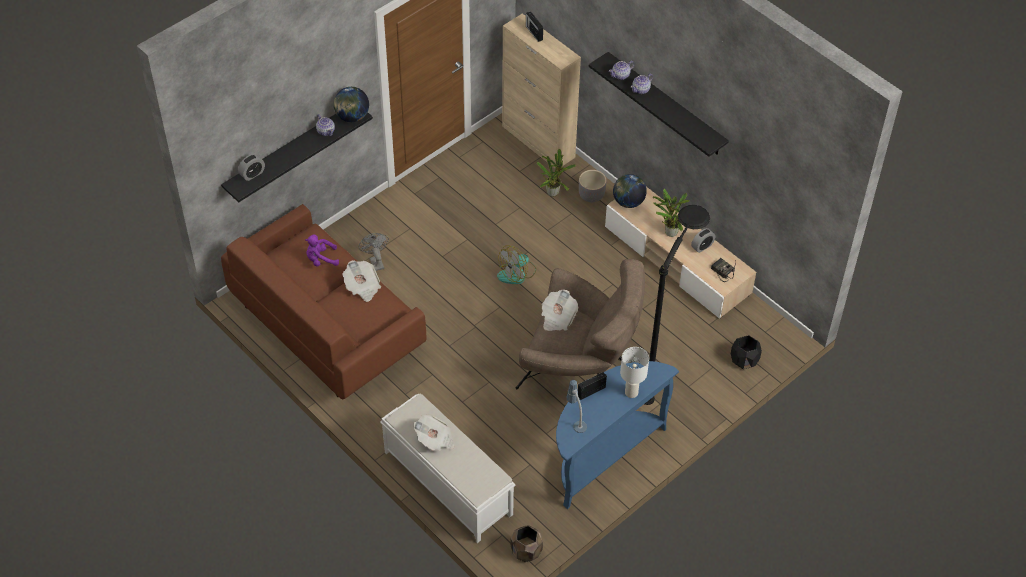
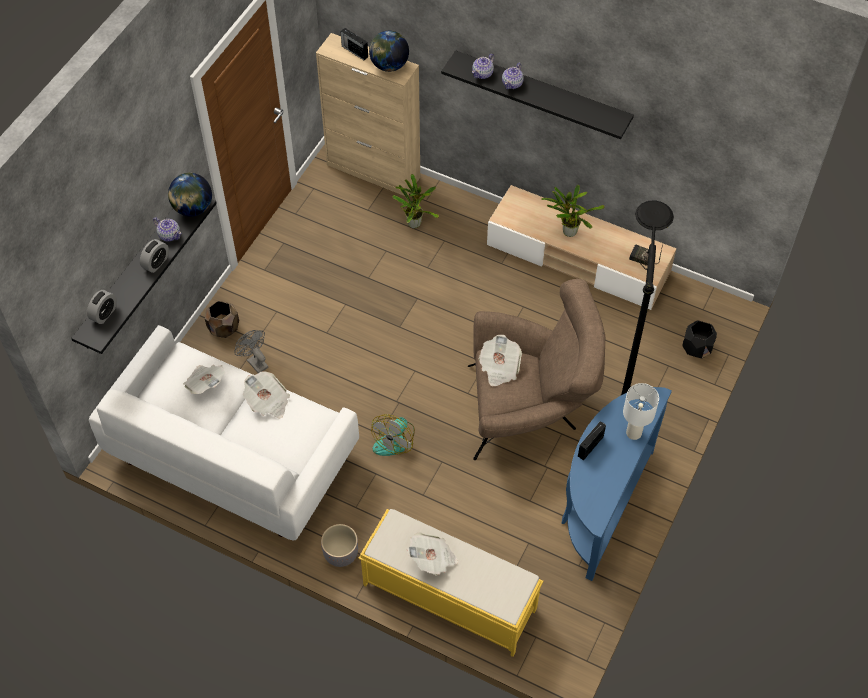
camera: 20 degrees left, 5 degrees up
brown sofa [221,204,426,399] -> white sofa [89,325,359,540]
purple plush toy [305,234,339,267] -> newspaper [183,365,226,394]
white bench [380,394,516,543] -> yellow bench [359,509,543,657]
fan [497,245,536,284] -> fan moved to [371,414,415,456]
brown planter [510,525,543,562] -> brown planter moved to [205,301,239,338]
table lamp [566,380,587,433] -> none
grey planter [579,170,606,202] -> grey planter moved to [321,524,358,567]
globe [613,174,647,208] -> globe moved to [369,31,409,72]
alarm clock [691,228,715,253] -> alarm clock moved to [140,239,169,273]

